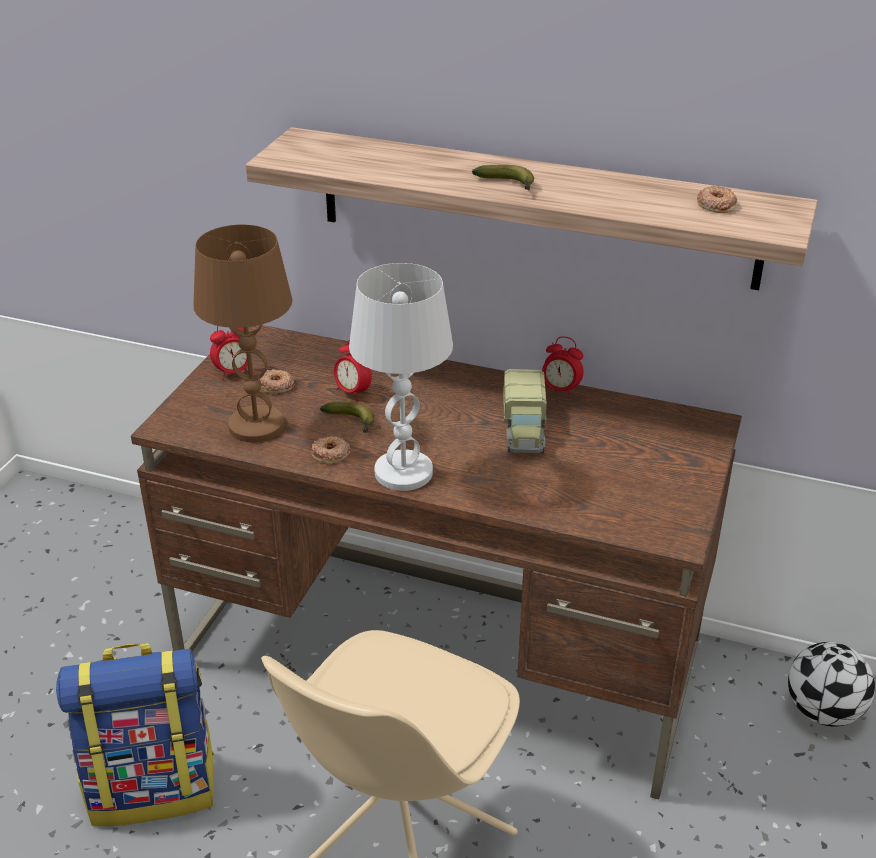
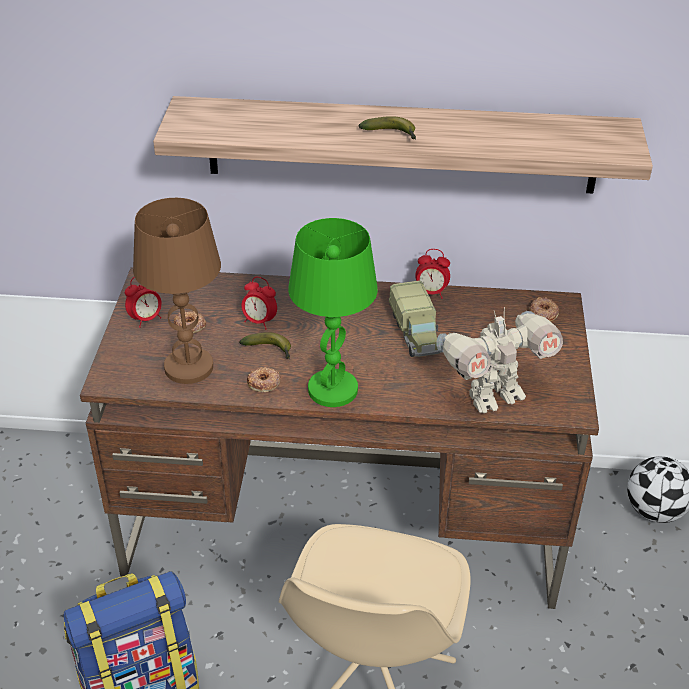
camera: 15 degrees left, 5 degrees up
white table lamp [349,263,453,491] -> green table lamp [288,218,378,407]
donut [697,185,737,213] -> donut moved to [529,297,559,322]
none -> toy robot [437,307,563,413]

